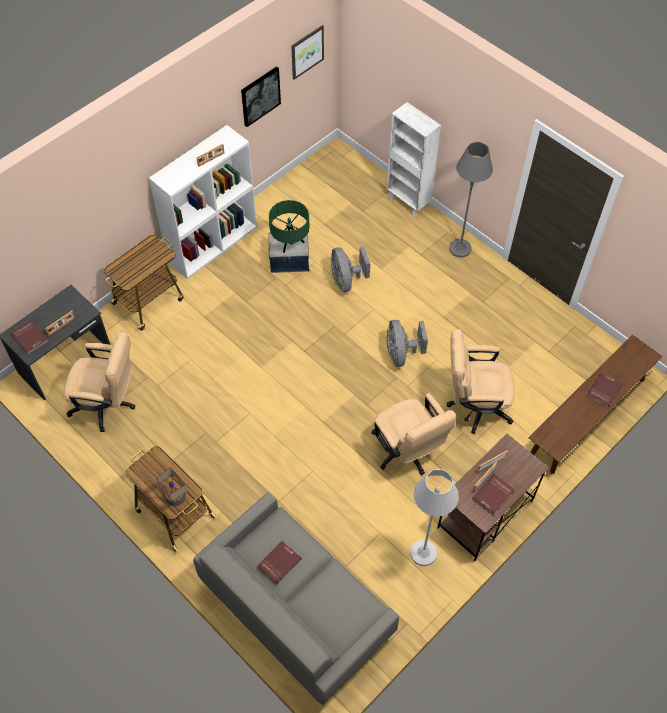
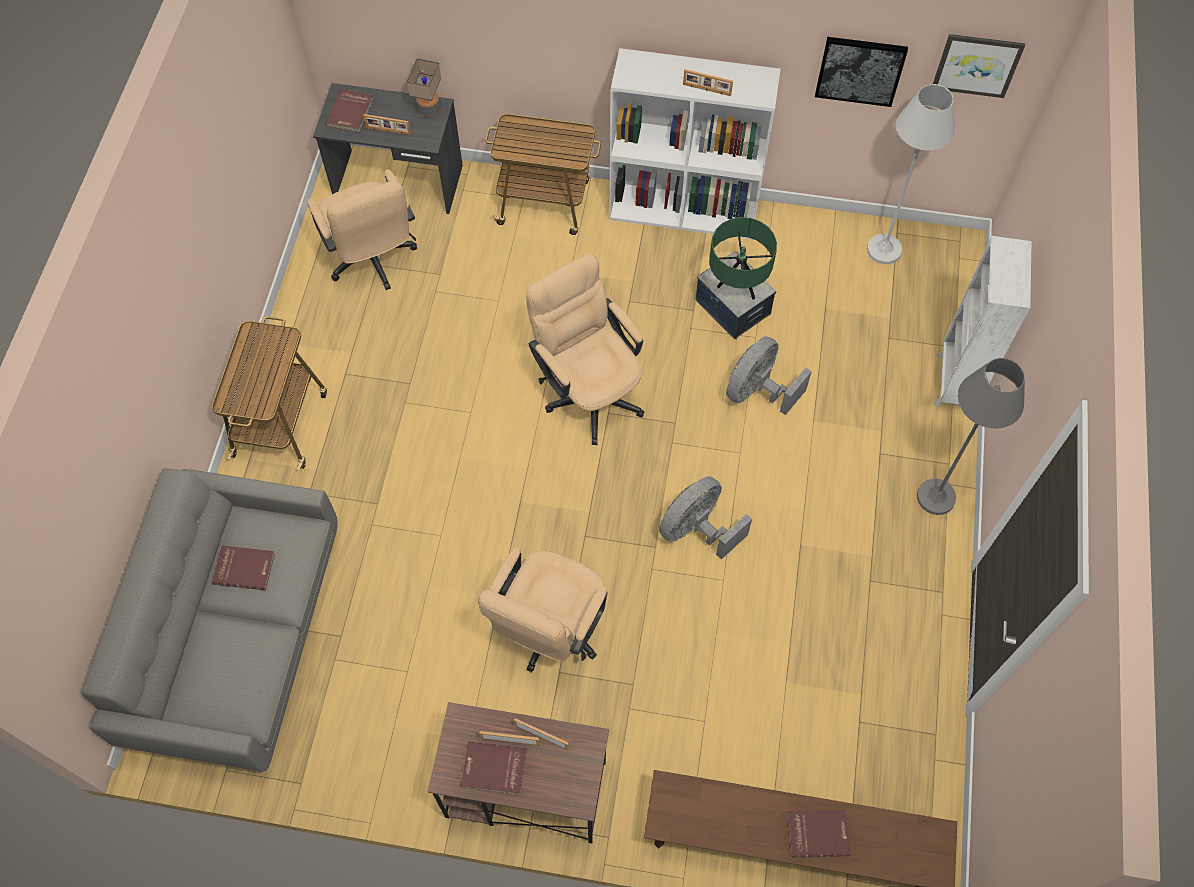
camera: 55 degrees right, 5 degrees up
table lamp [156,467,187,507] -> table lamp moved to [407,58,442,117]
white floor lamp [410,469,459,566] -> white floor lamp moved to [867,84,955,264]
beige office chair [447,329,514,434] -> beige office chair moved to [526,254,644,445]

